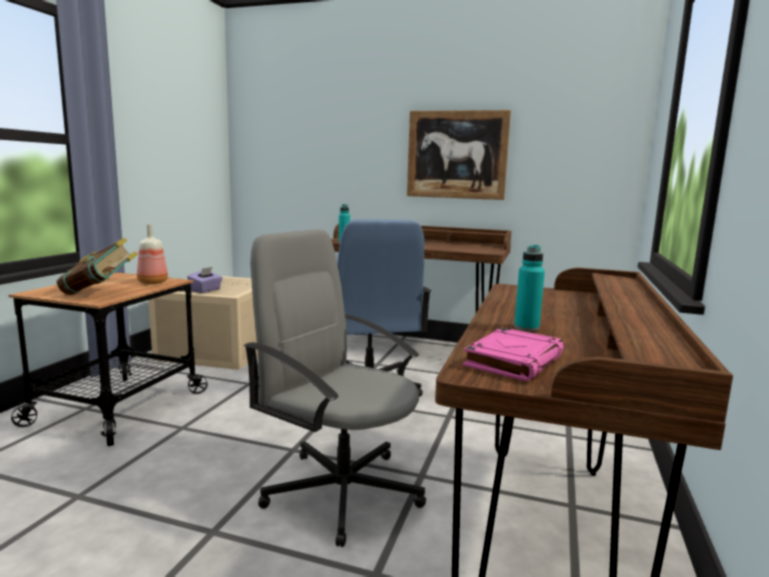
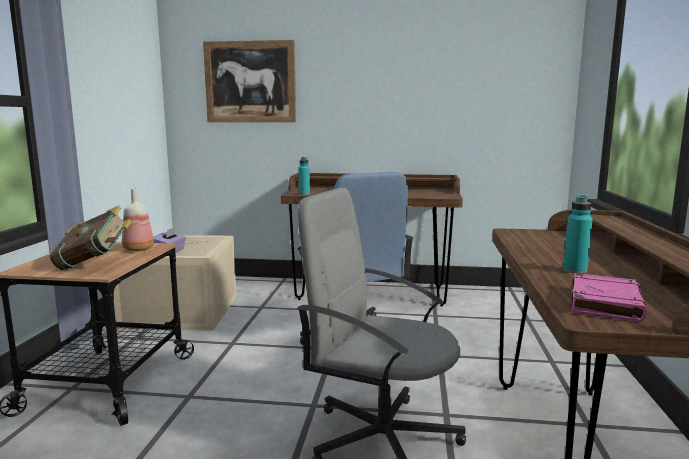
camera: 10 degrees left, 0 degrees up
picture [407,110,511,200] -> picture moved to [203,40,296,122]

